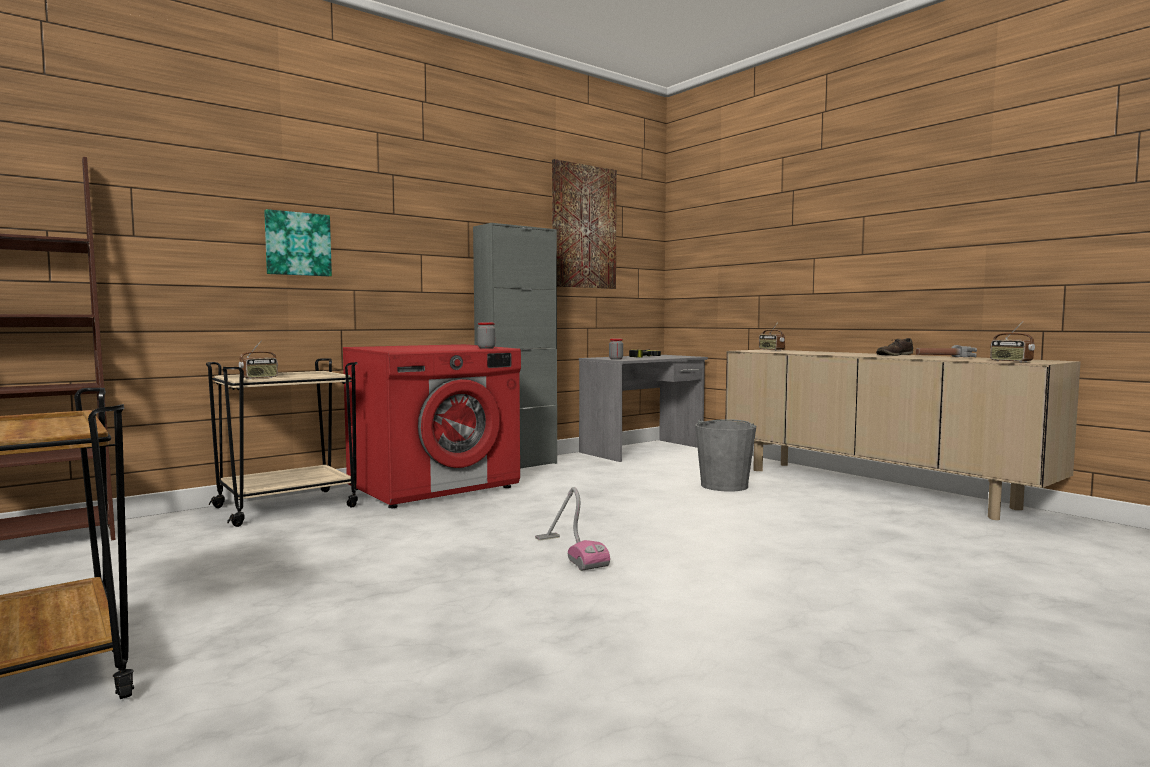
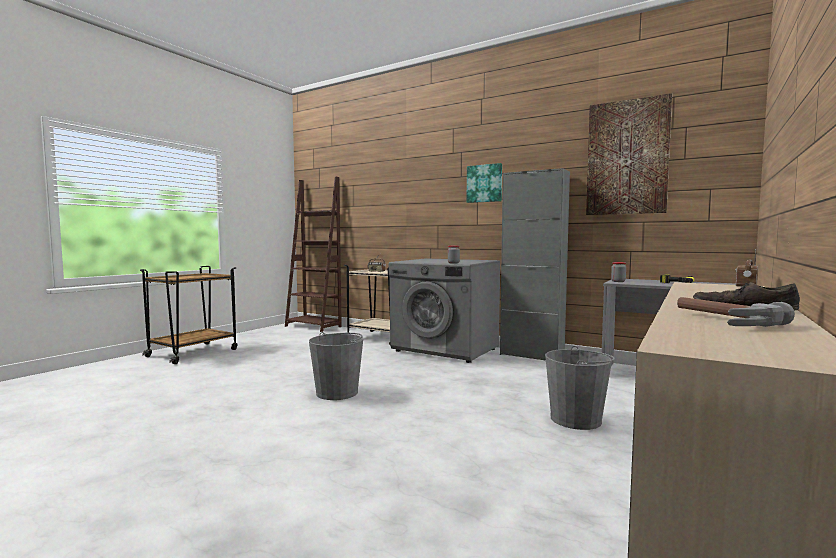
camera: 70 degrees right, 0 degrees up
picture [264,209,332,276] -> picture moved to [467,163,502,203]
red washing machine [343,344,521,509] -> grey washing machine [389,258,500,363]
vacuum cleaner [535,487,610,571] -> grey bucket [309,332,363,400]
radio [990,321,1035,362] -> none

